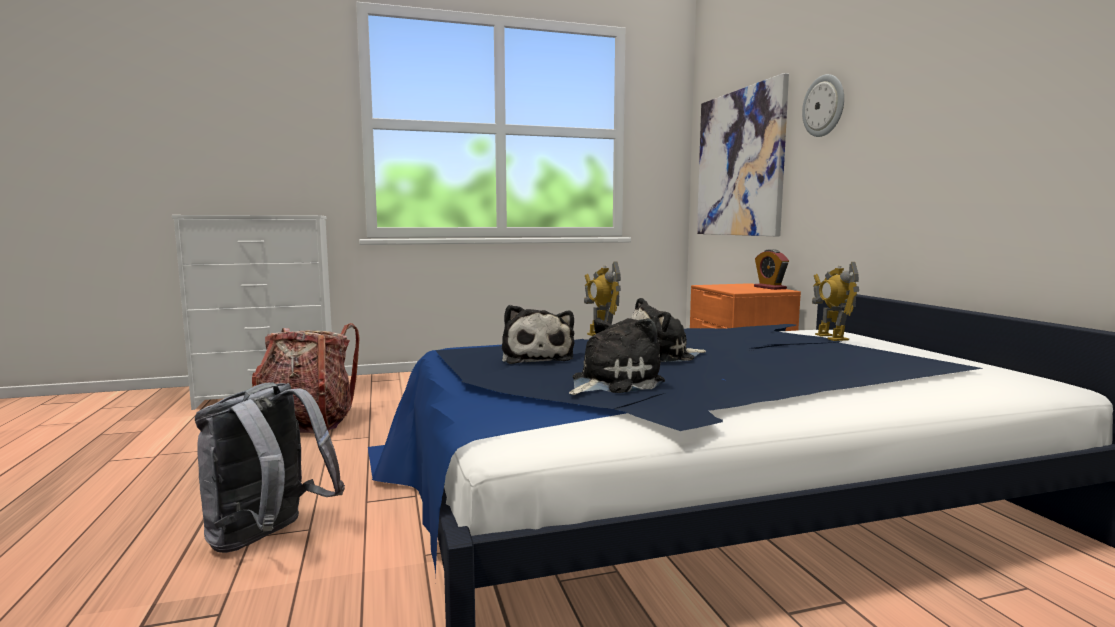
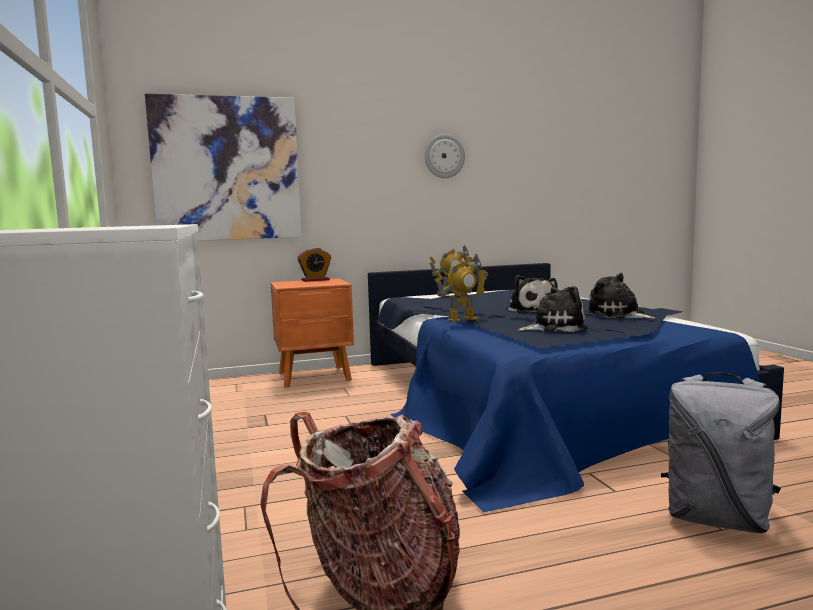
camera: 90 degrees left, 0 degrees up
wall clock [802,74,844,137] -> wall clock moved to [425,134,465,178]

